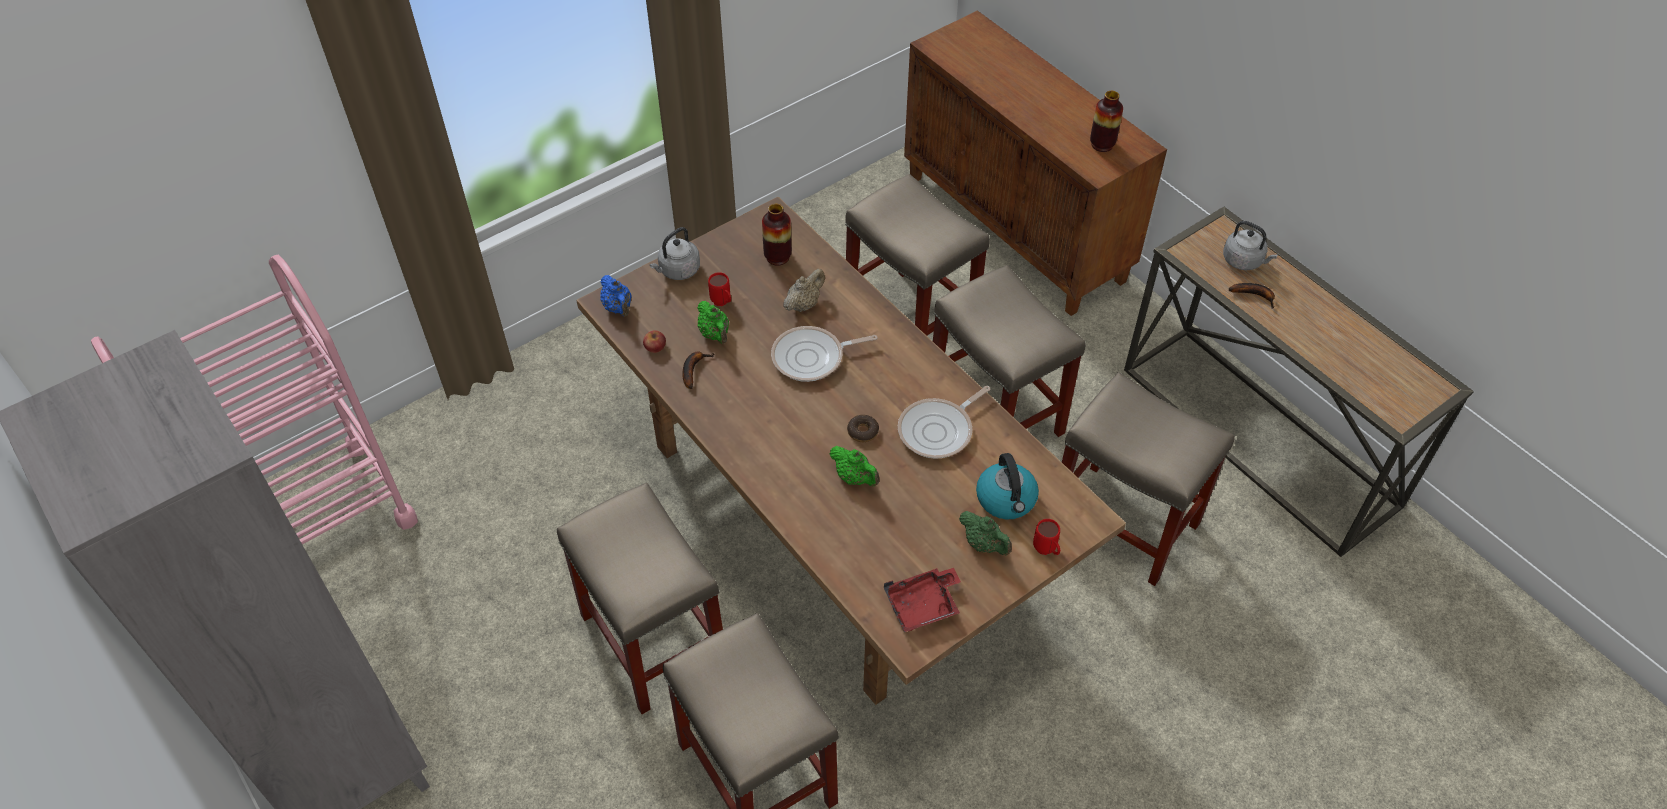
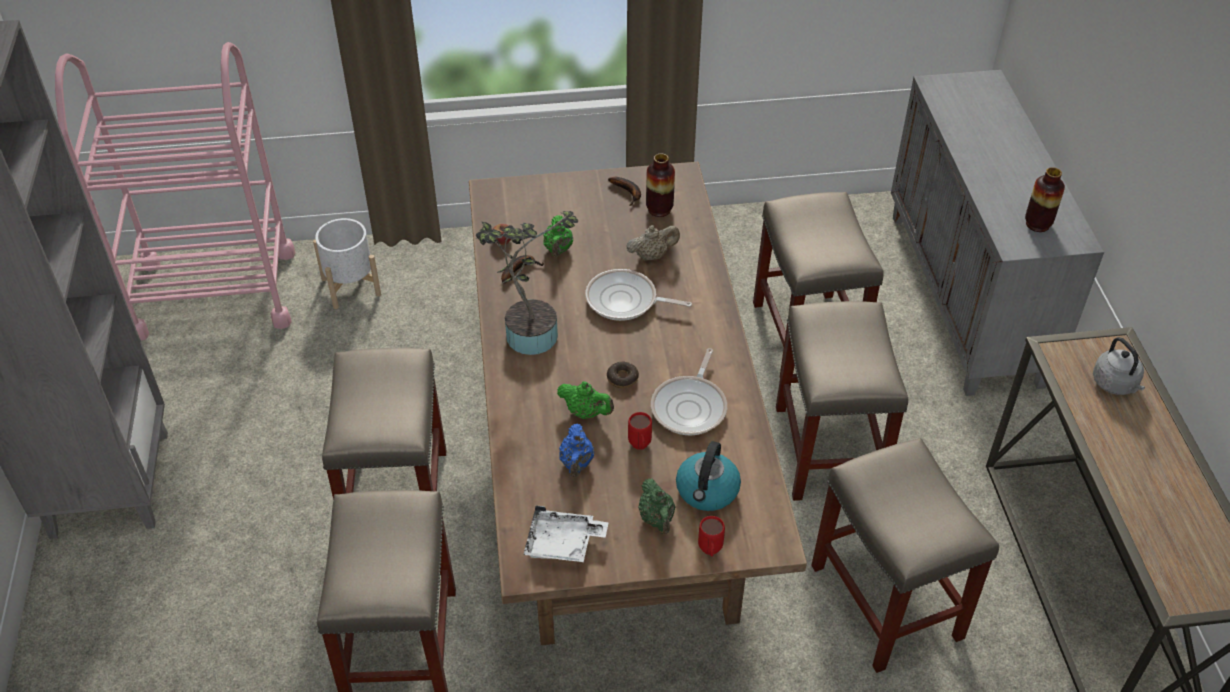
camera: 30 degrees right, 5 degrees down
blue teapot [600,275,632,316] -> blue teapot moved to [559,424,594,477]
grey kettle [650,227,700,280] -> none
red mug [708,272,731,306] -> red mug moved to [628,412,652,449]
green teapot [829,446,880,486] -> green teapot turned 45 degrees counterclockwise [557,381,614,419]
red tray [884,568,961,632] -> white tray [523,506,609,562]
frying pan [898,386,991,458] -> frying pan turned 60 degrees counterclockwise [651,348,727,435]
brown cabinet [904,11,1167,316] -> grey cabinet [891,70,1104,396]
banana [1229,283,1275,309] -> banana moved to [608,177,641,206]
none -> white planter [313,218,381,309]
none -> potted plant [475,211,578,355]

